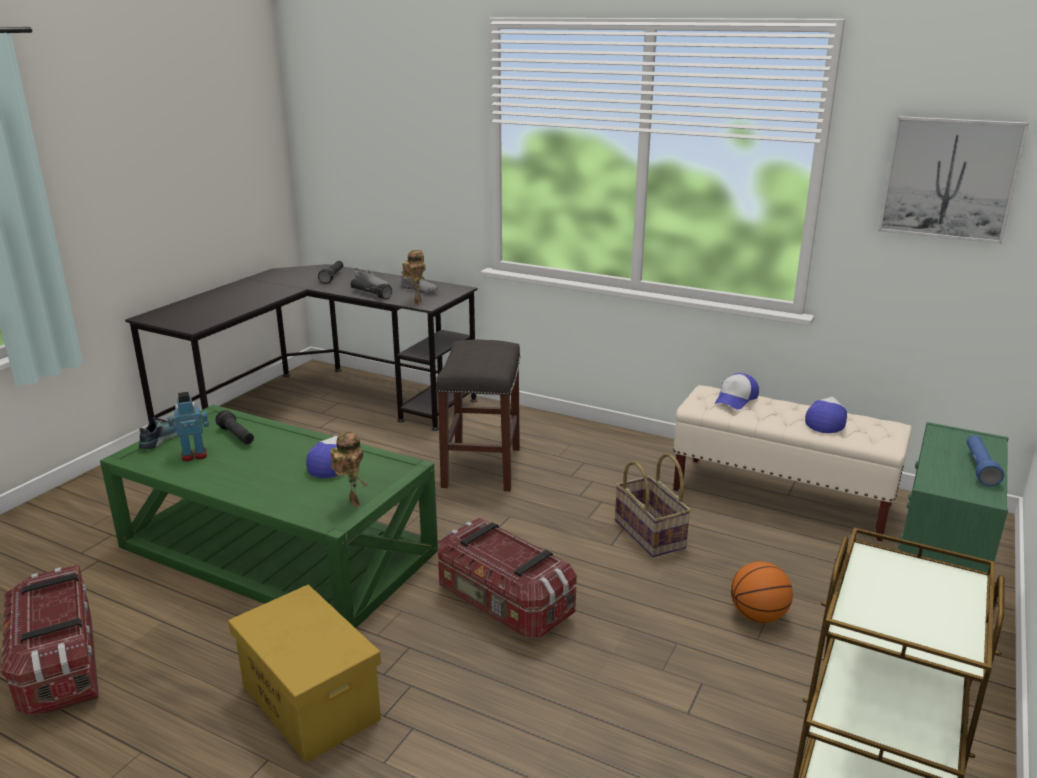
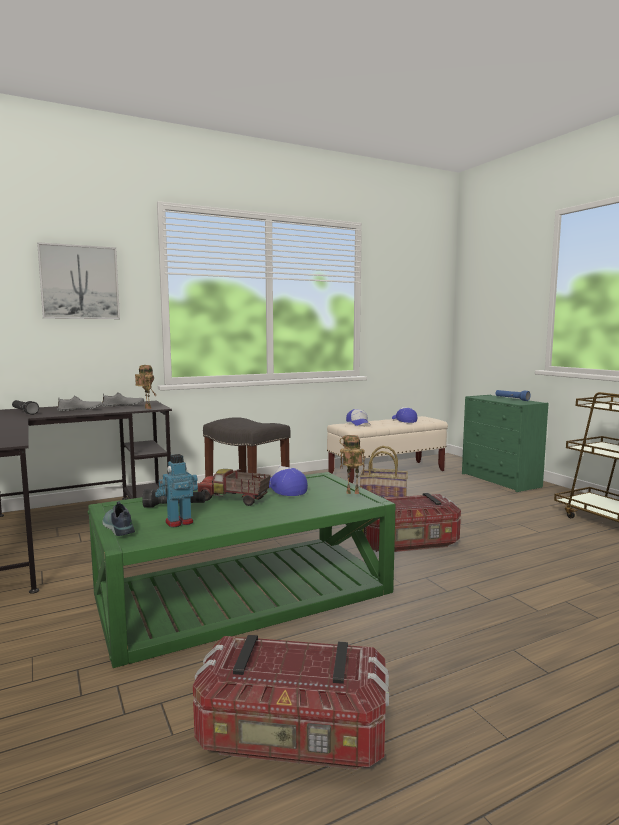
camera: 55 degrees left, 15 degrees down
toy robot [167,392,209,461] -> toy robot turned 45 degrees clockwise [155,454,198,527]
yellow storage box [228,585,381,763] -> none
black flashlight [350,279,392,299] -> none
basketball [731,561,793,623] -> none
picture [878,116,1029,244] -> picture moved to [37,242,120,319]
none -> toy truck [197,469,271,506]

